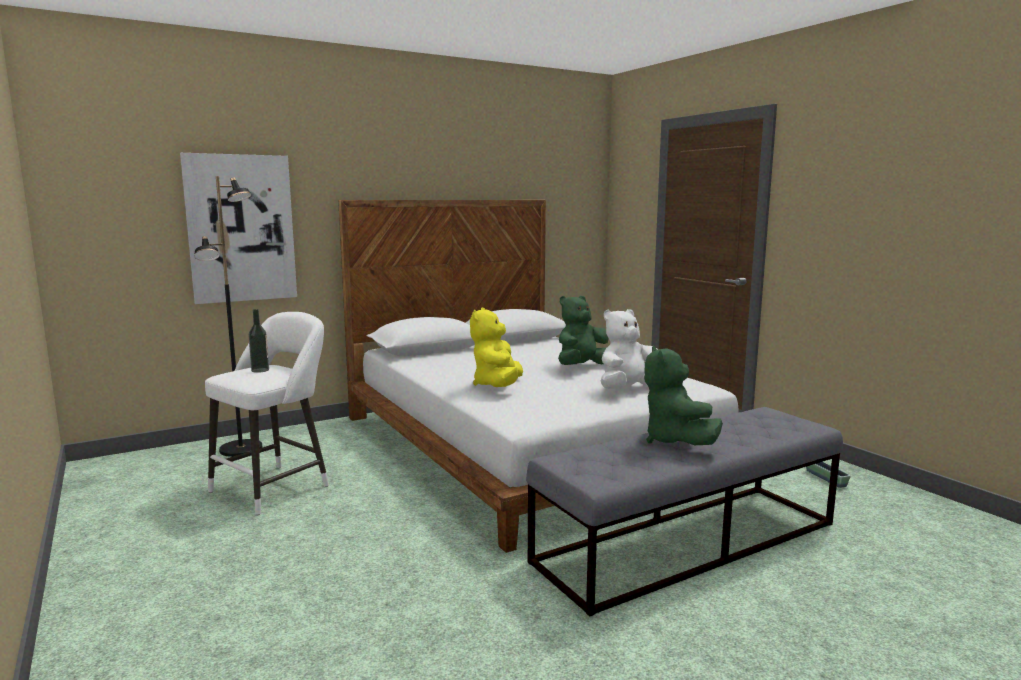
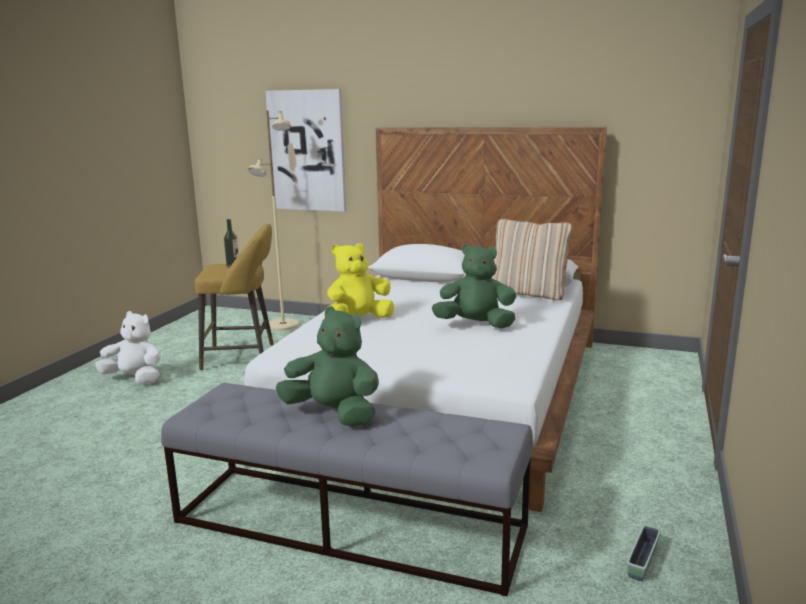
camera: 50 degrees right, 5 degrees up
black floor lamp [194,176,262,457] -> beige floor lamp [248,110,299,331]
white stool [205,312,329,515] -> yellow stool [194,224,274,371]
white plush toy [601,309,658,389] -> white plush toy moved to [95,311,161,384]
green plush toy [644,345,723,445] -> green plush toy turned 75 degrees clockwise [276,306,379,427]
none -> beige pillow [492,219,573,301]

